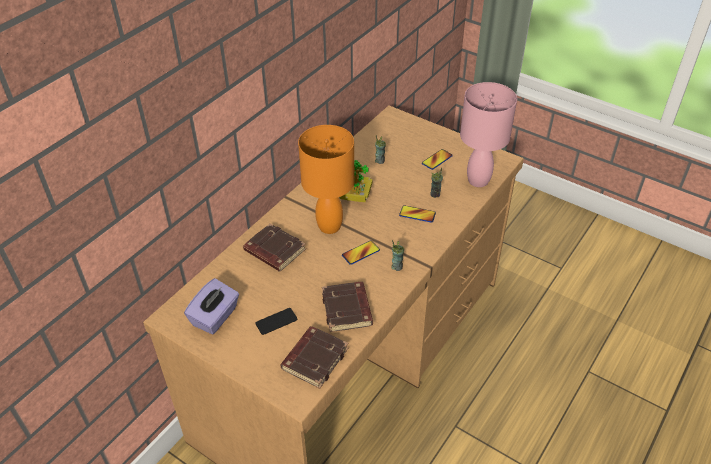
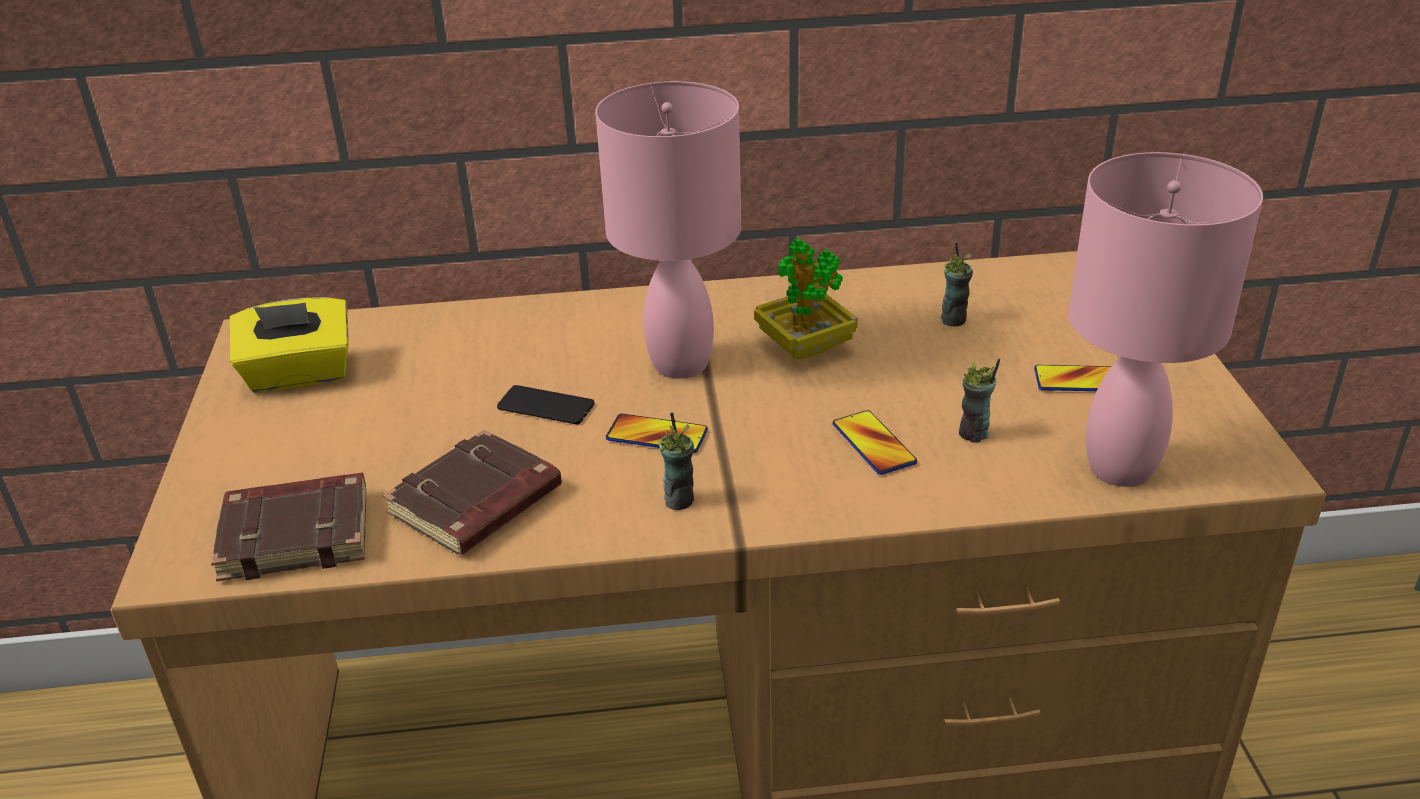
camera: 50 degrees right, 10 degrees down
purple tissue box [184,278,239,334] -> yellow tissue box [230,297,349,393]
brown book [243,223,306,272] -> none
phone [256,308,297,335] -> phone moved to [497,385,595,424]
orange table lamp [298,125,354,234] -> pink table lamp [595,81,741,379]

